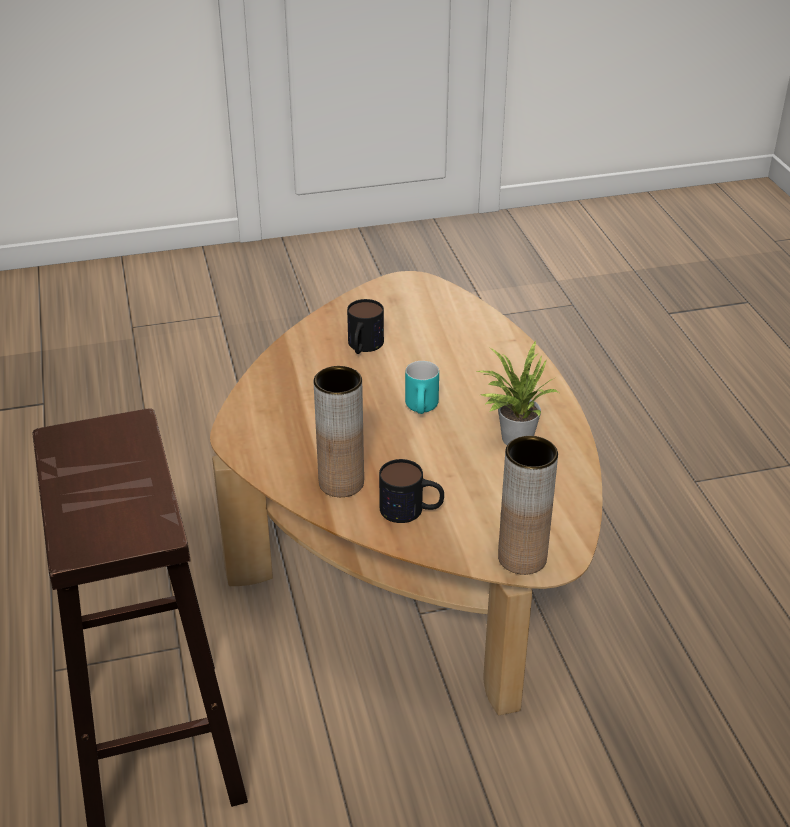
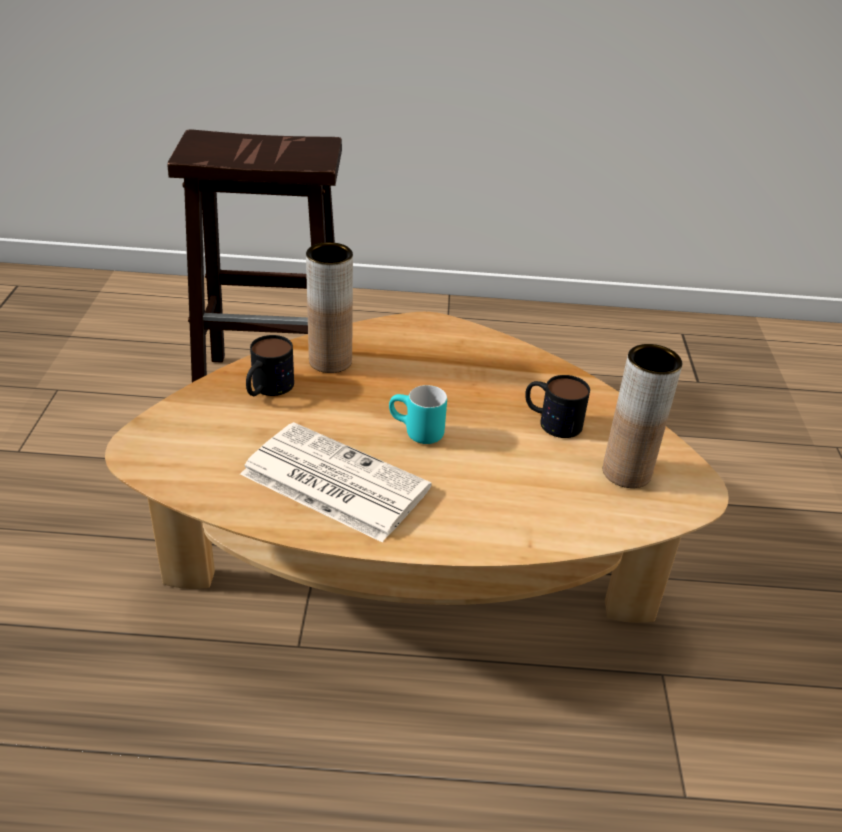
camera: 105 degrees right, 0 degrees up
potted plant [476,341,559,445] -> newspaper [240,422,432,543]
brown vase [498,436,558,575] -> brown vase moved to [603,344,682,488]

